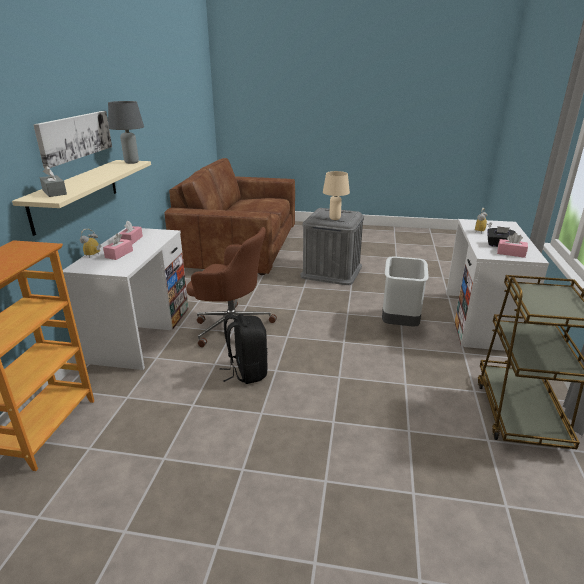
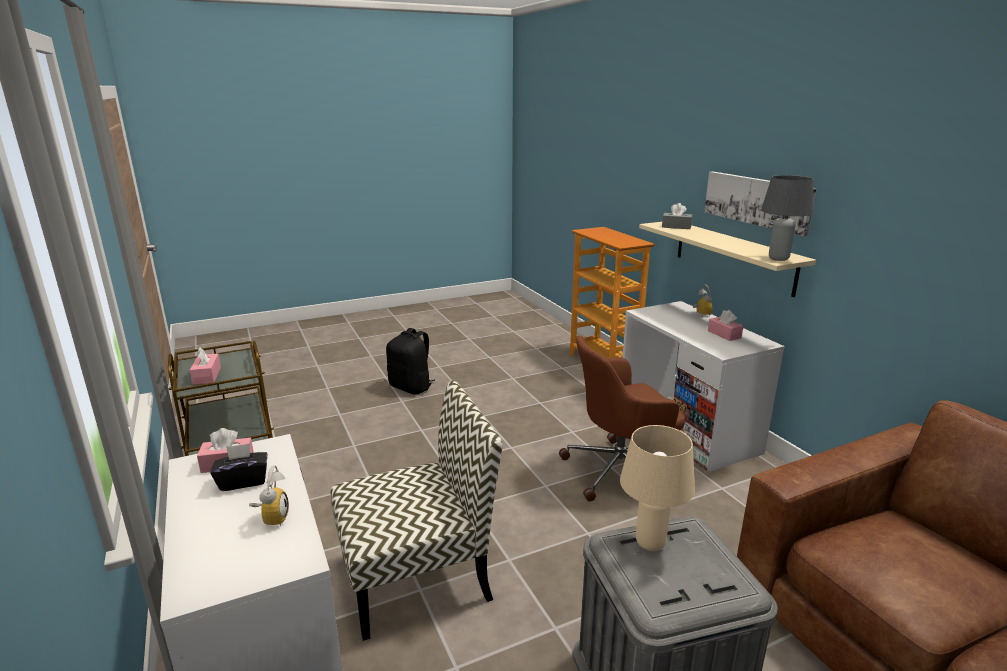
camera: 145 degrees right, 5 degrees down
pink tissue box [103,233,133,260] -> pink tissue box moved to [190,347,221,385]
black backpack [220,314,268,384] -> black backpack moved to [386,328,435,395]
grey trash can [382,256,429,327] -> chair [331,381,503,641]

